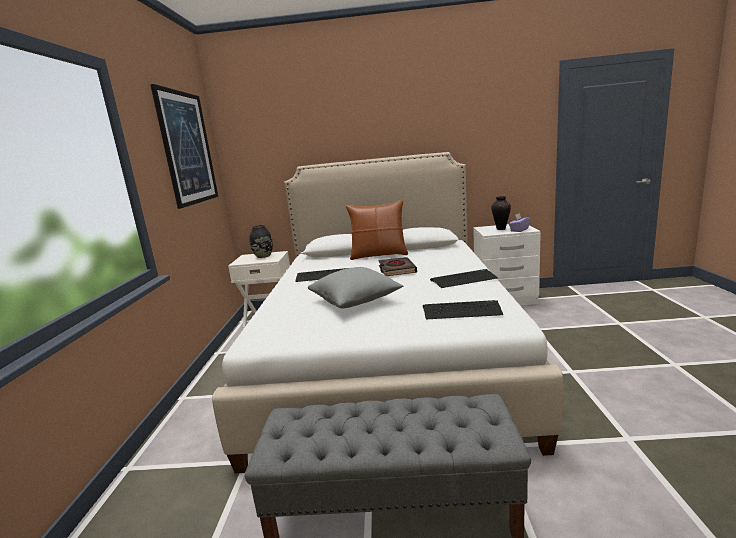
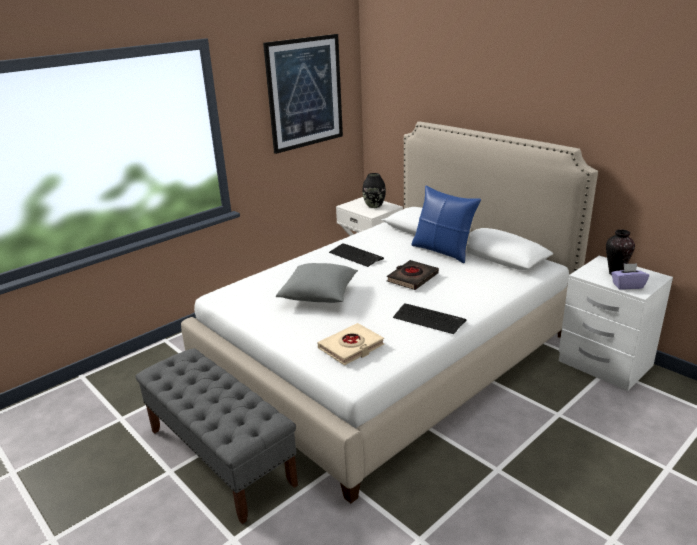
camera: 45 degrees right, 10 degrees up
brown pillow [346,200,408,260] -> blue pillow [411,186,481,263]
keyboard [423,300,503,319] -> beige book [318,323,384,365]

